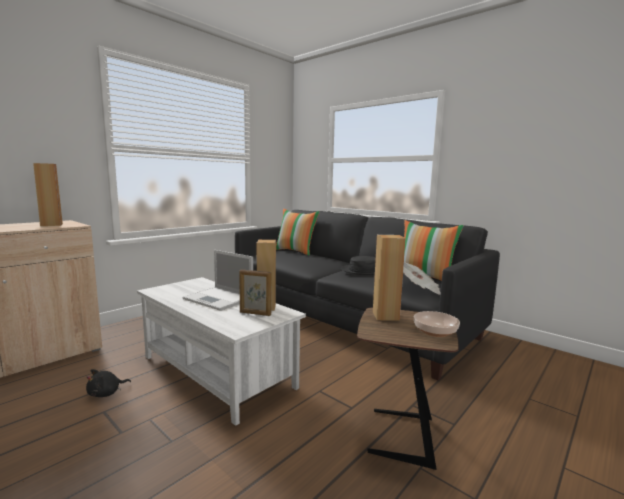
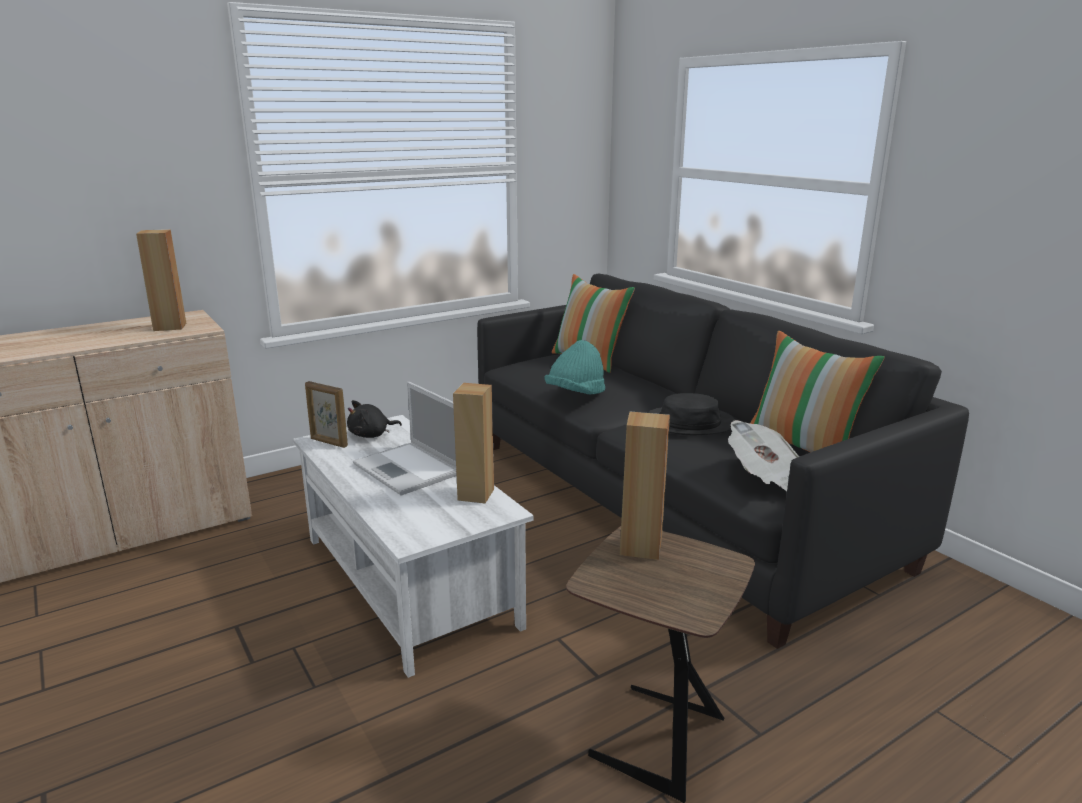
camera: 15 degrees right, 10 degrees up
black plush toy [86,369,131,397] -> black plush toy moved to [347,400,402,438]
picture frame [239,269,272,316] -> picture frame moved to [305,381,348,448]
bowl [414,311,460,337] -> none
none -> turquoise hat [544,340,605,394]

